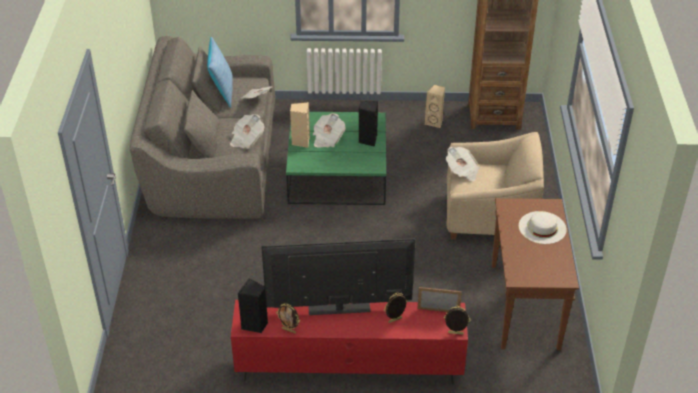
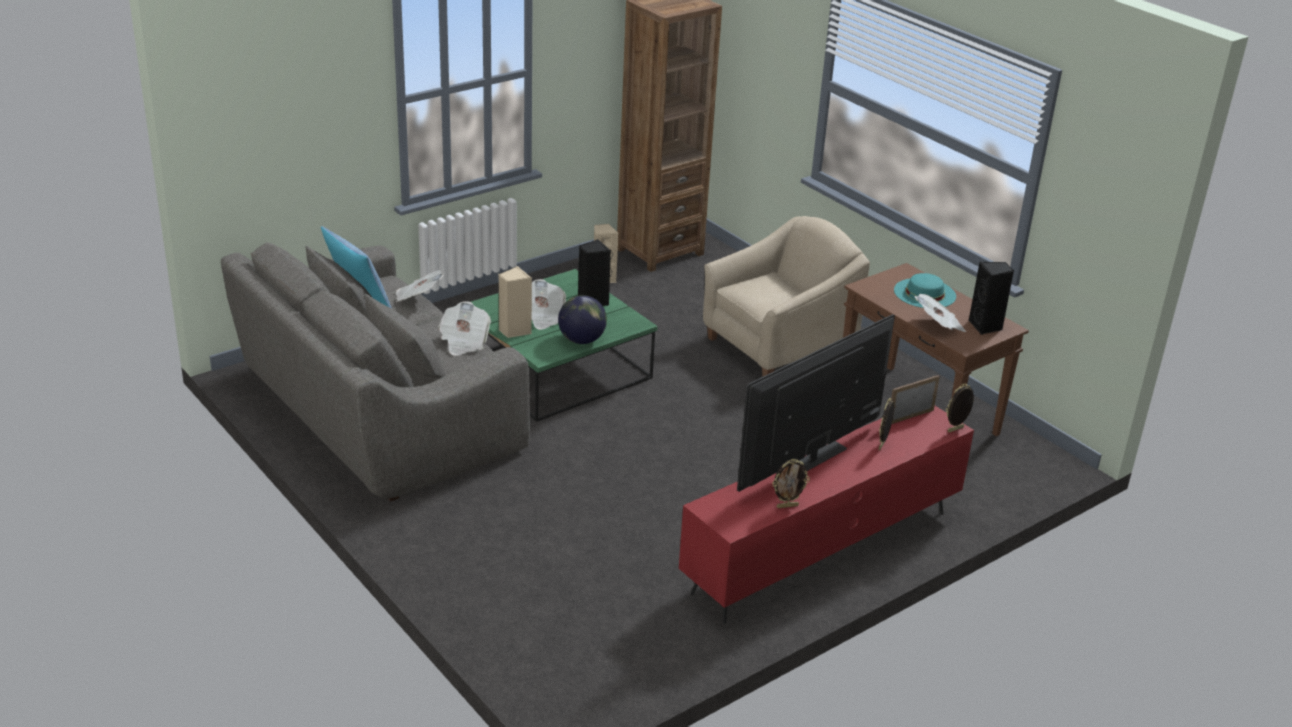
camera: 40 degrees left, 10 degrees down
black speaker [238,278,268,333] -> black speaker moved to [969,261,1014,335]
newspaper [446,147,480,182] -> newspaper moved to [914,294,967,332]
white hat [519,211,567,244] -> turquoise hat [894,273,956,308]
none -> globe [558,295,607,344]

